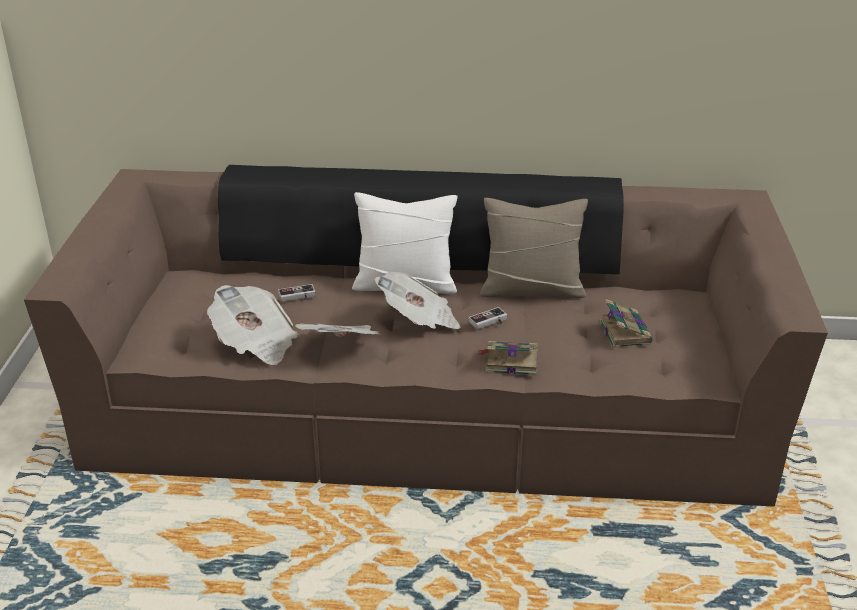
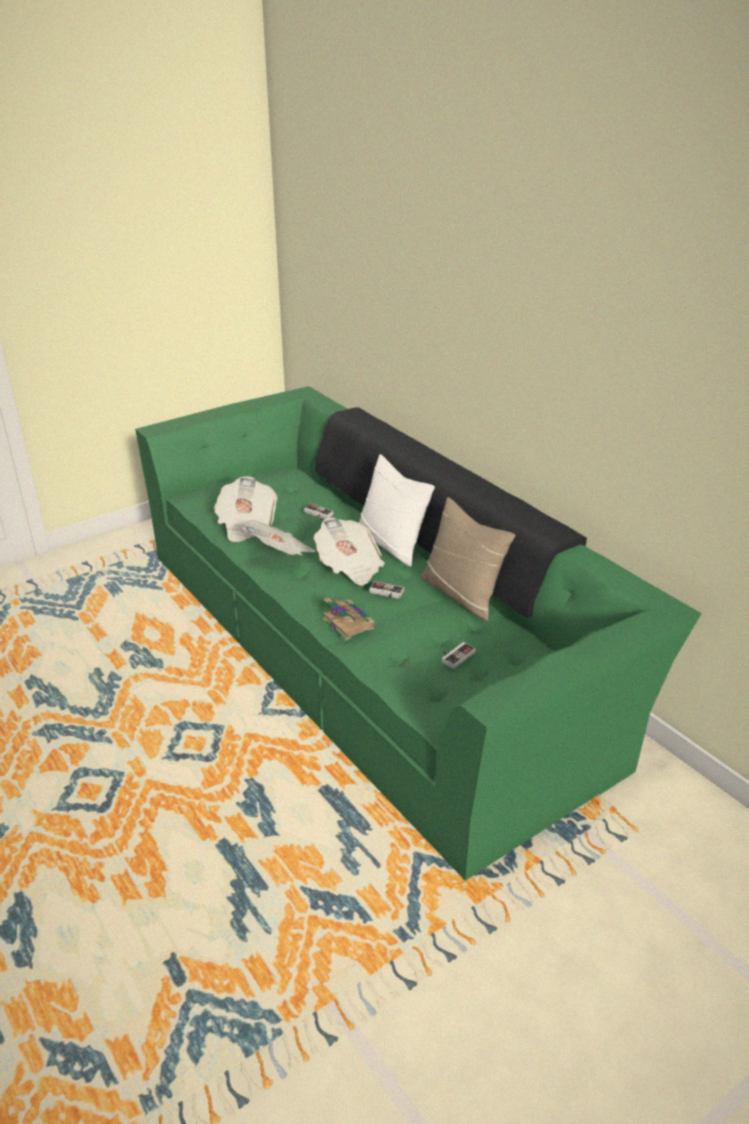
camera: 50 degrees right, 0 degrees up
brown sofa [24,165,828,507] -> green sofa [135,386,702,881]
book [600,299,652,348] -> game controller [442,642,476,669]

